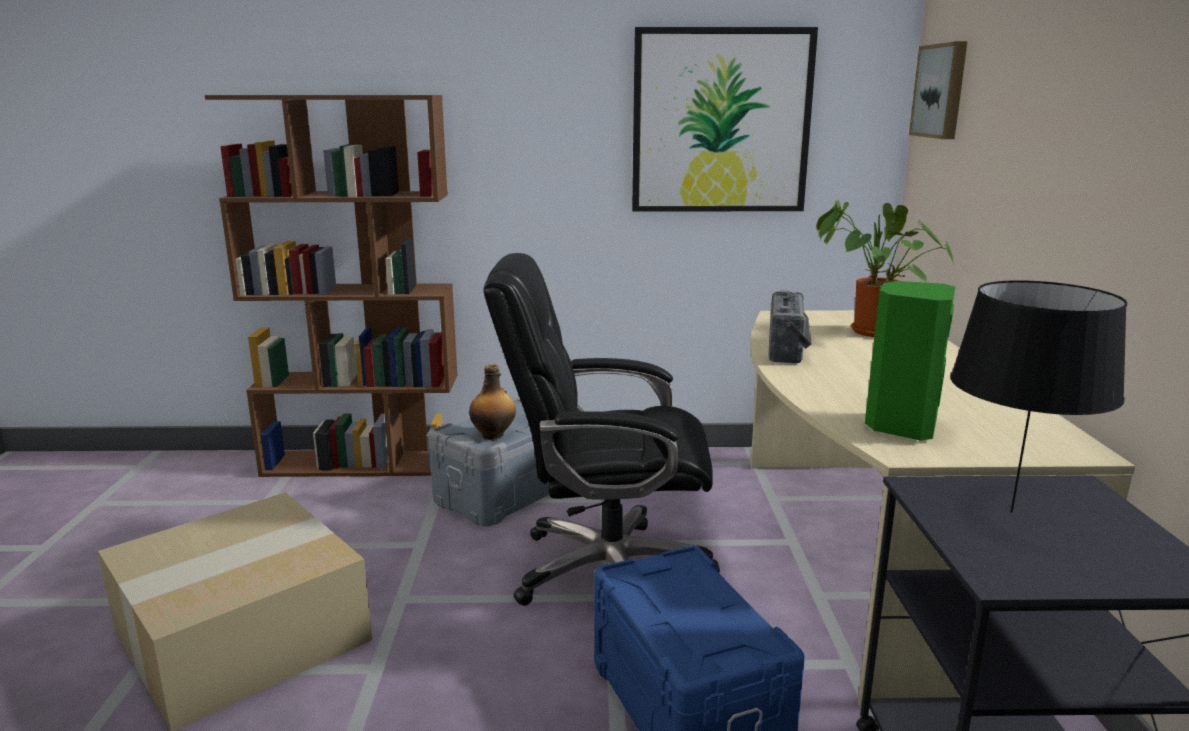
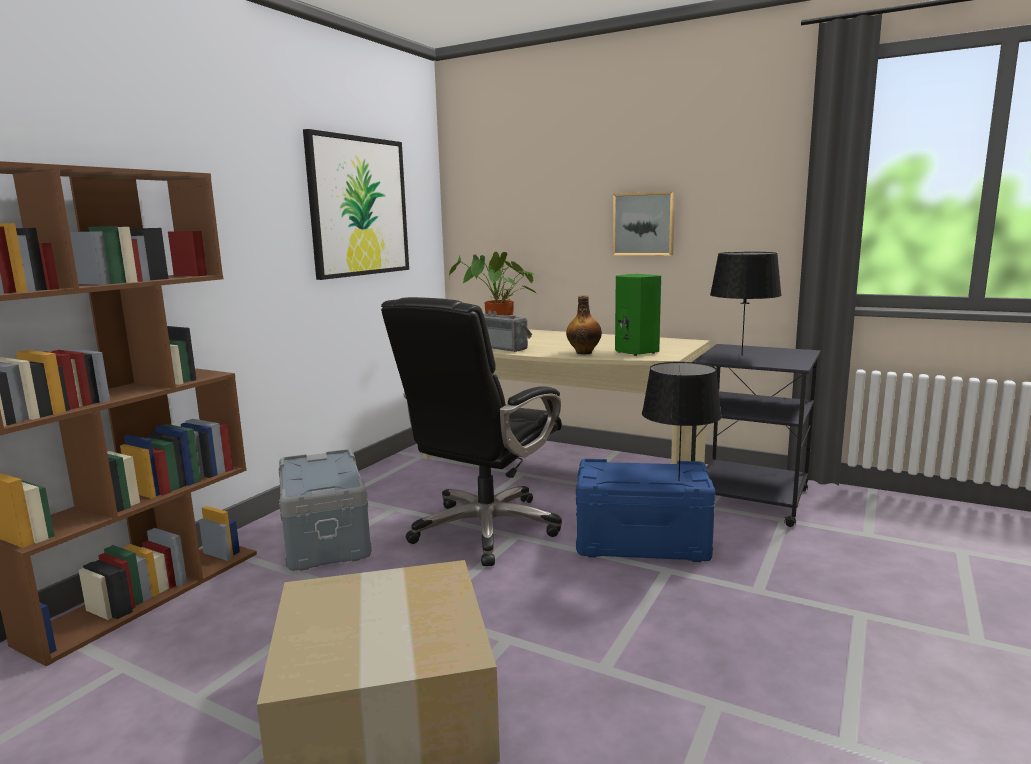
camera: 60 degrees left, 5 degrees down
bottle [469,364,516,440] -> bottle moved to [566,296,602,355]
picture [909,41,968,139] -> picture moved to [613,191,675,255]
none -> black table lamp [642,362,722,481]

